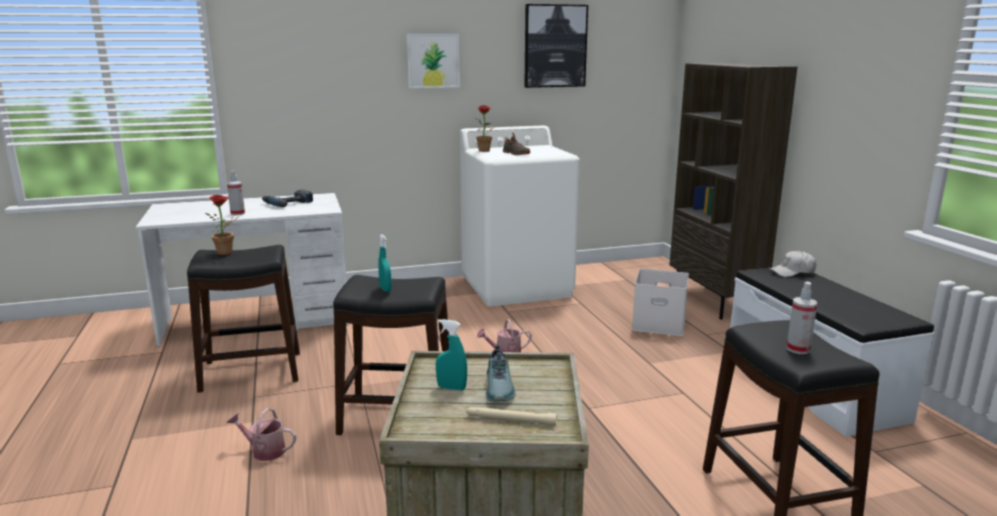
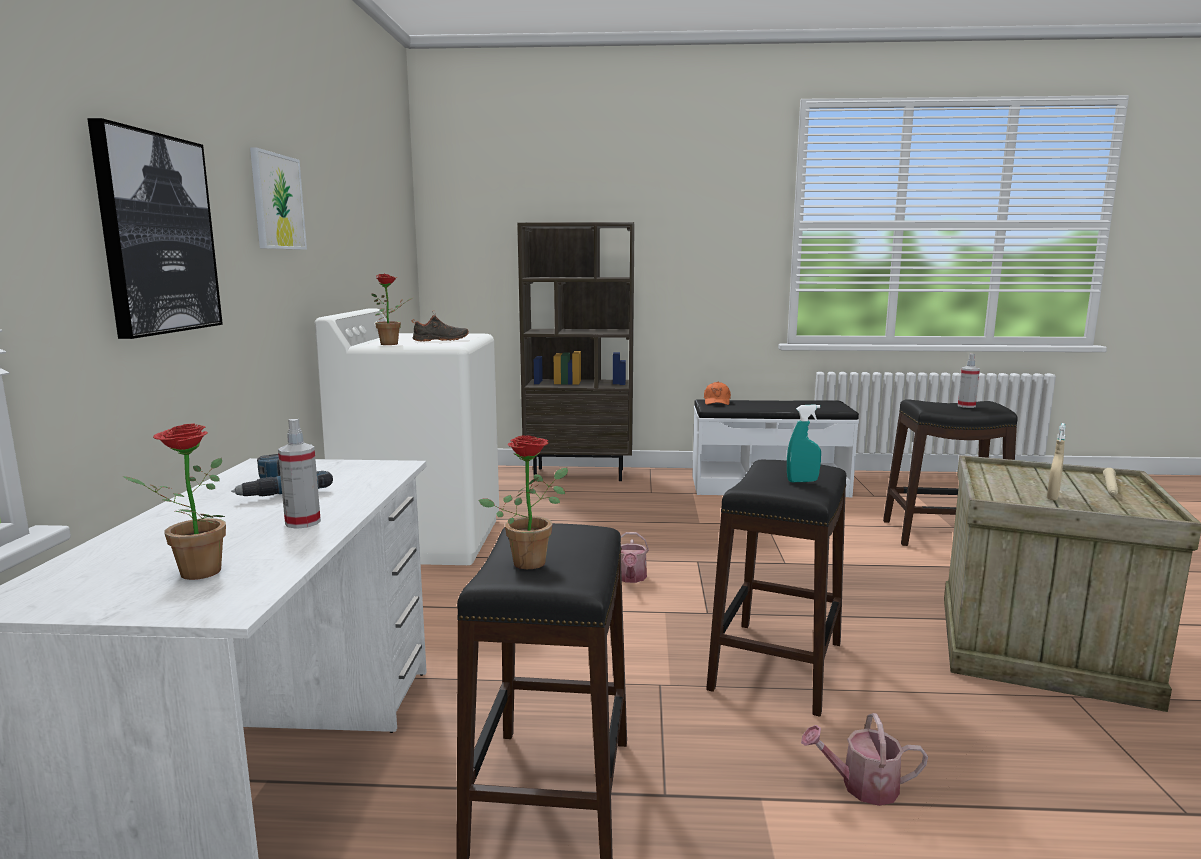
camera: 70 degrees left, 5 degrees down
watering can [227,408,296,461] -> watering can turned 60 degrees clockwise [801,713,928,806]
turquoise spray bottle [436,319,467,391] -> beige spray bottle [1047,423,1066,501]
shoe [486,345,516,402] -> none
picture [524,4,588,88] -> picture moved to [87,118,223,339]
white storage box [632,268,689,336] -> none
white cap [769,250,816,277] -> orange cap [704,382,731,405]
none -> potted plant [123,423,226,580]

